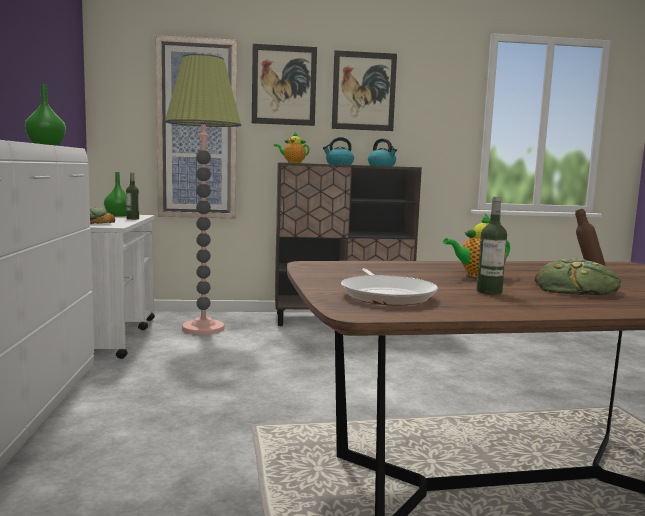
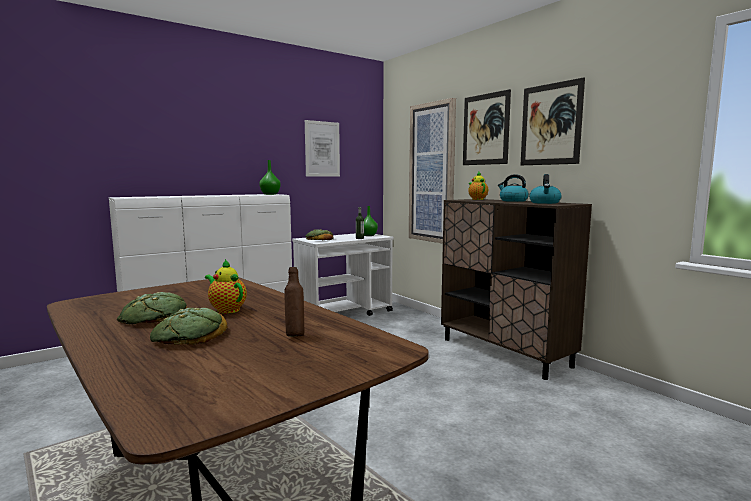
camera: 60 degrees right, 0 degrees up
floor lamp [165,54,241,335] -> none
frying pan [341,268,438,305] -> none
bottle [477,197,507,295] -> bread [117,292,187,325]
none -> picture [305,120,340,177]

